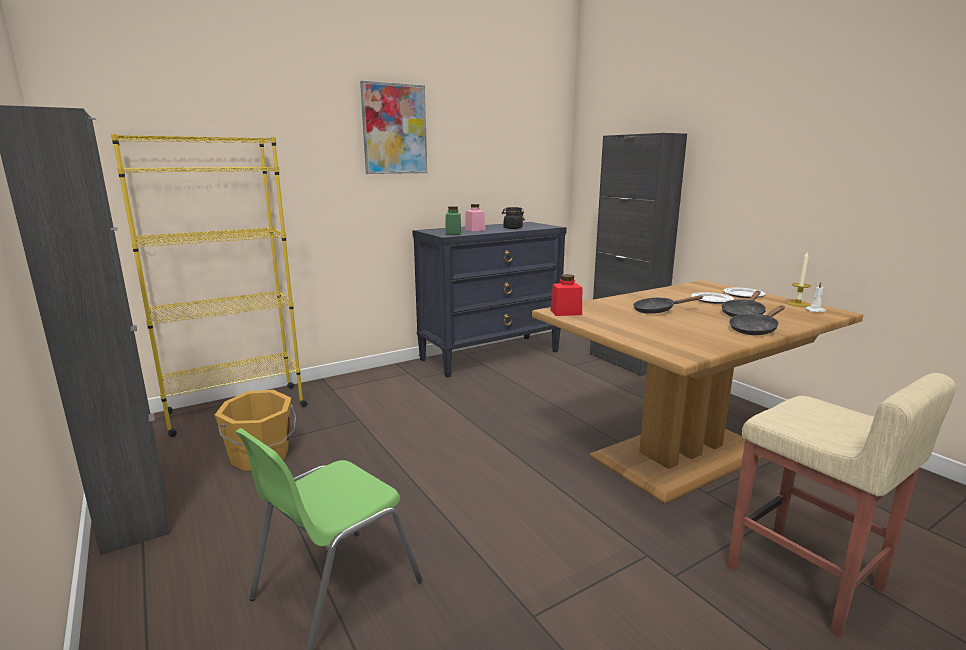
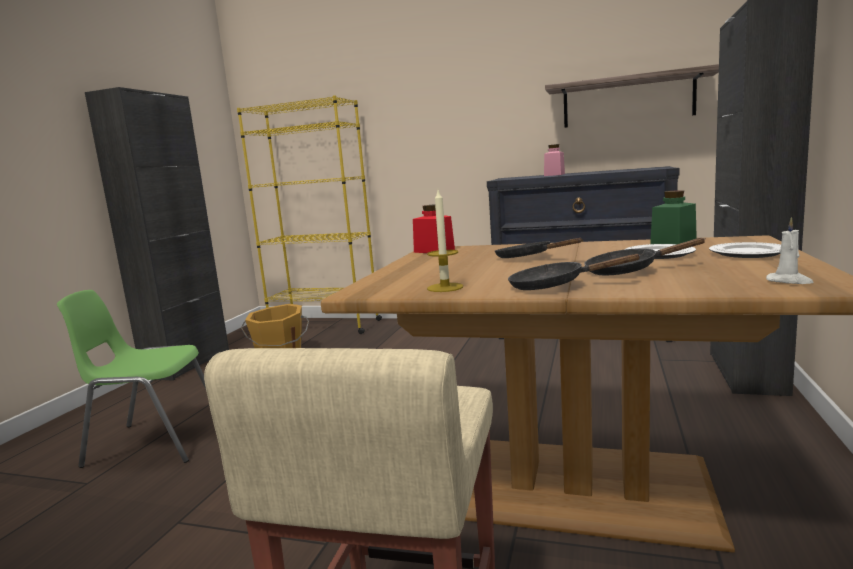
camera: 50 degrees right, 5 degrees down
picture [360,81,427,174] -> none
green jar [445,206,461,235] -> green jar moved to [650,190,697,244]
black jar [502,207,525,229] -> none
candle [787,252,811,307] -> candle moved to [427,190,463,292]
none -> shelf [545,64,719,128]

